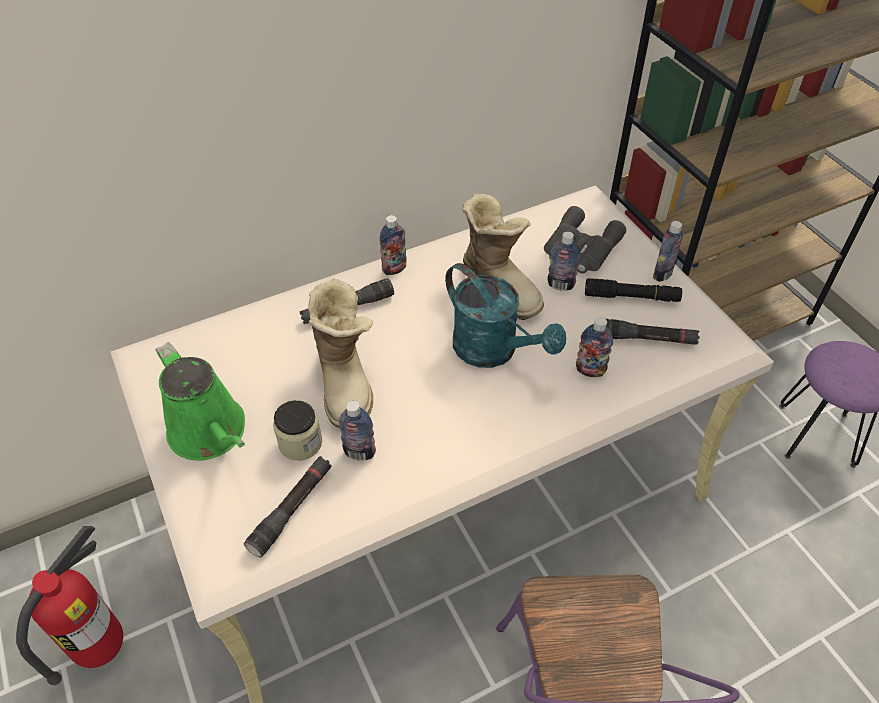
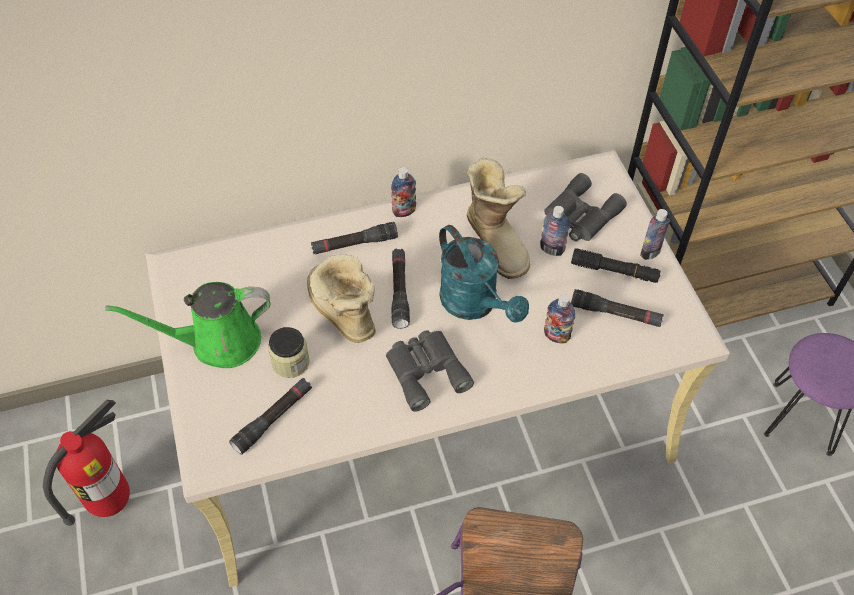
camera: 10 degrees right, 5 degrees up
green watering can [155,342,245,460] -> green watering can turned 105 degrees clockwise [105,282,270,368]
boot [308,278,373,428] -> boot turned 150 degrees clockwise [307,254,376,343]
bottle [338,401,376,461] -> none
none -> grey binoculars [386,330,474,412]
none -> black flashlight [391,249,410,329]

